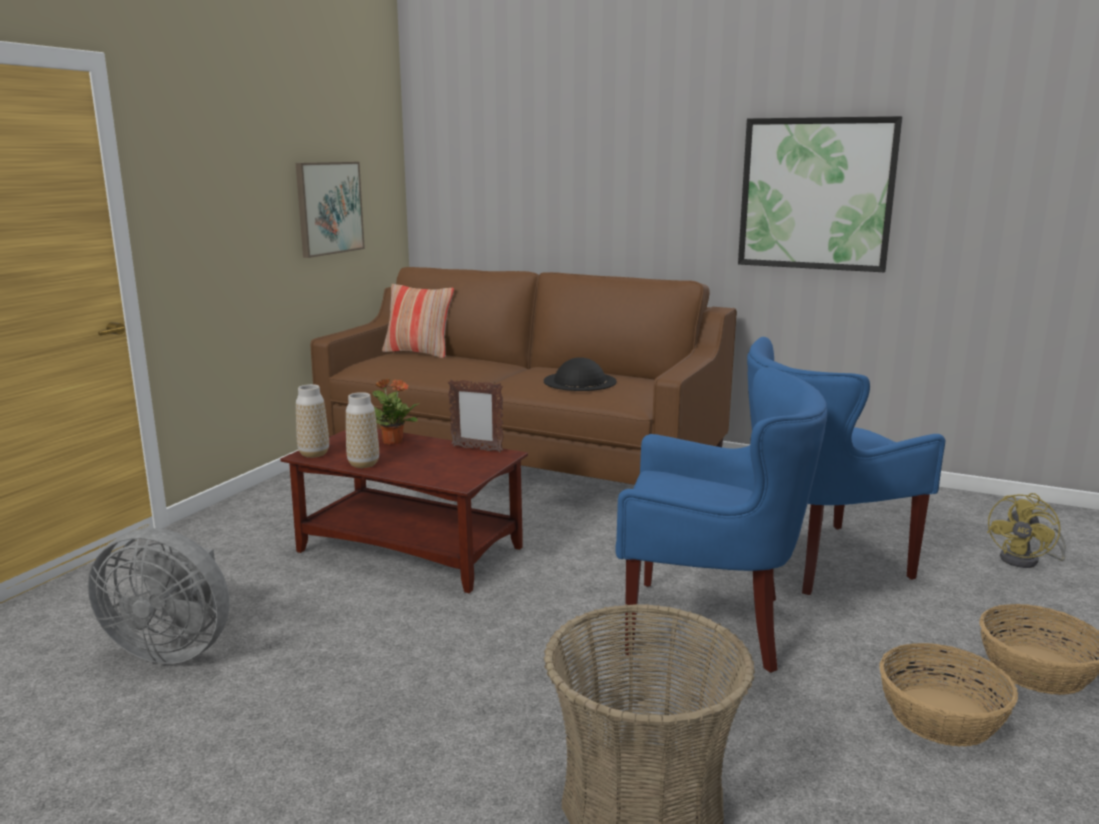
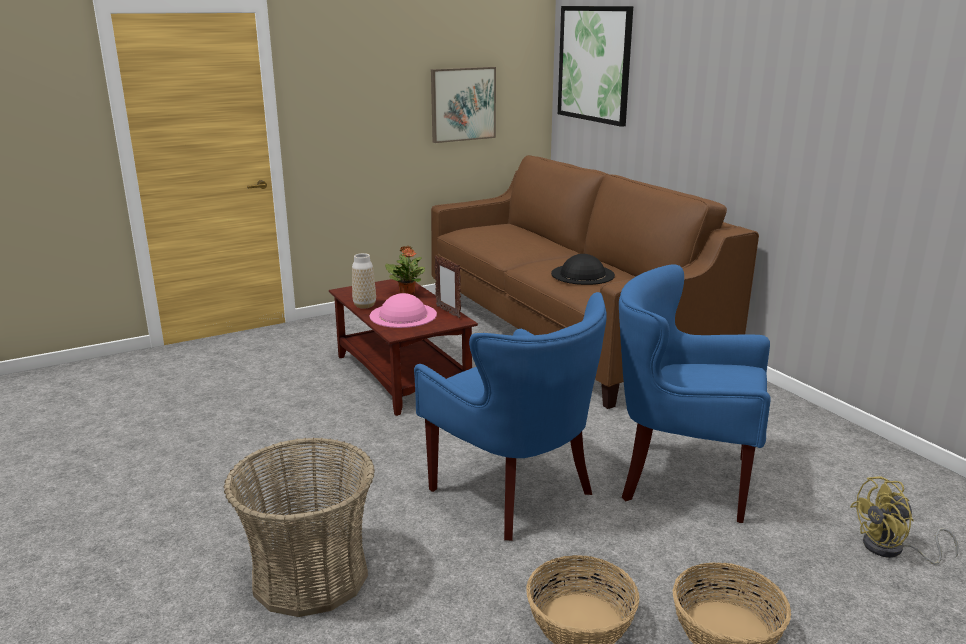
camera: 35 degrees right, 5 degrees up
grey fan [88,528,230,664] -> none
vase [296,384,329,458] -> none
pillow [382,284,454,358] -> none
picture [738,116,903,272] -> picture moved to [558,6,633,127]
none -> pink hat [370,293,437,328]

